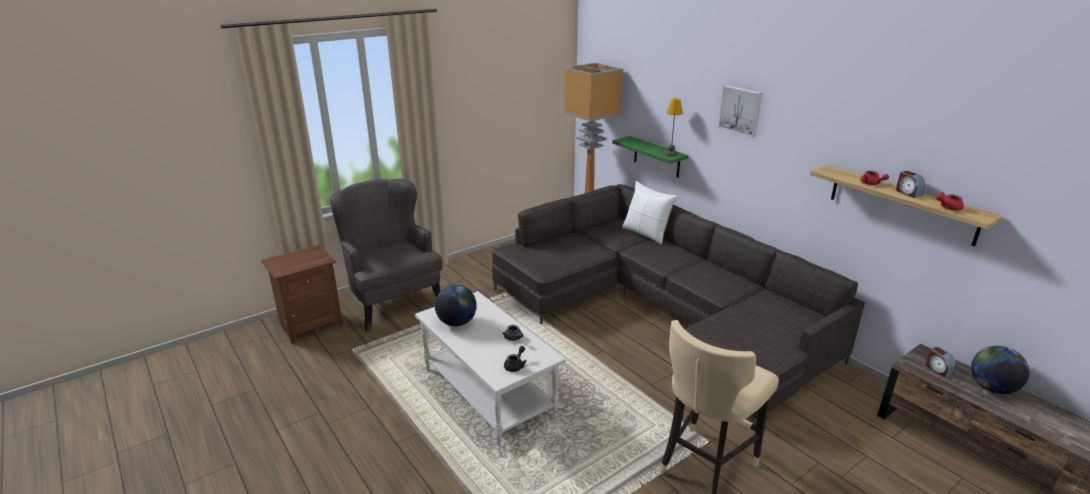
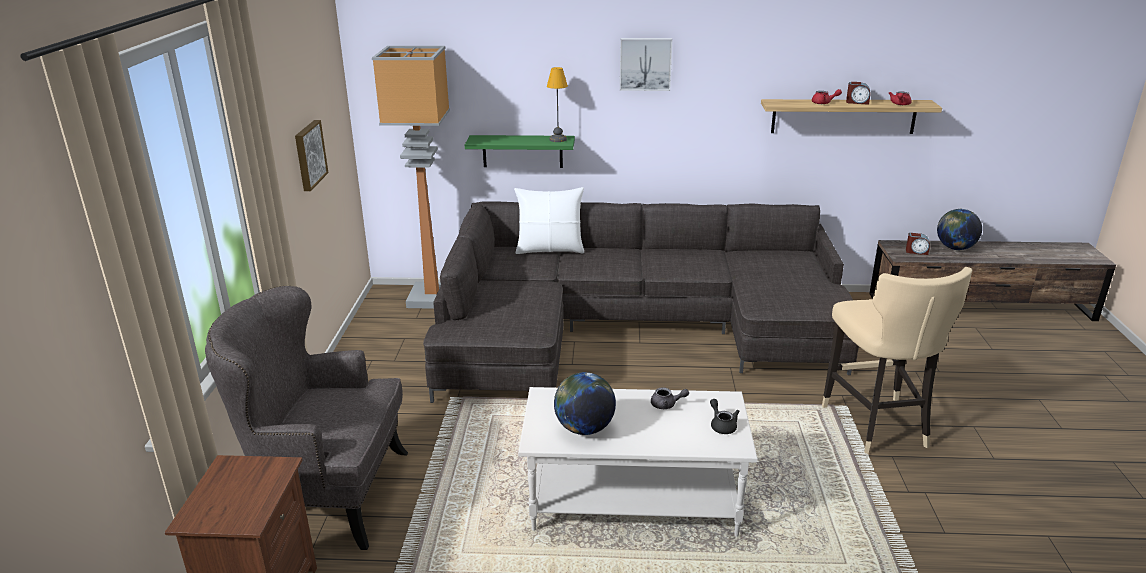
camera: 50 degrees left, 0 degrees up
none -> picture [295,120,328,191]

